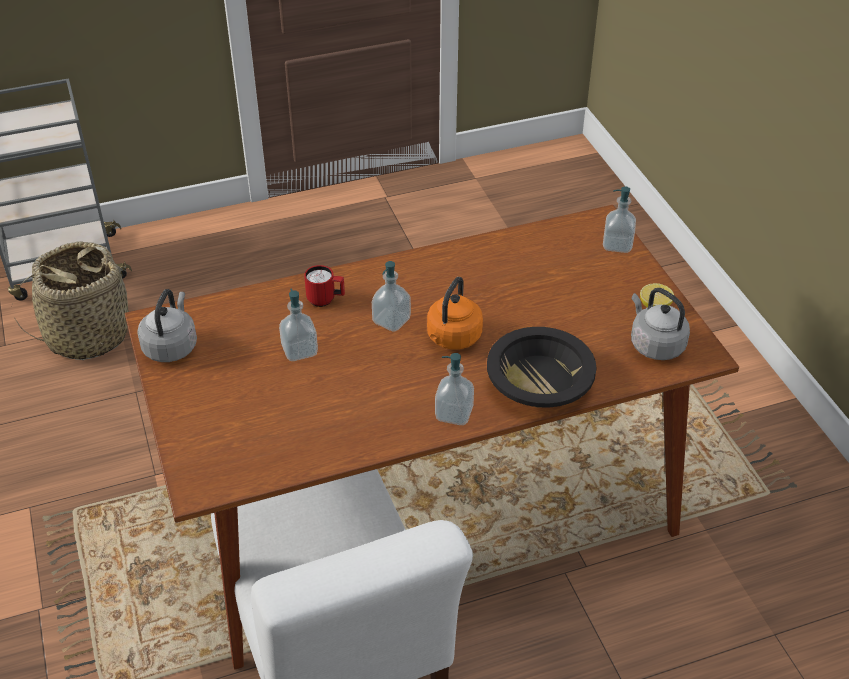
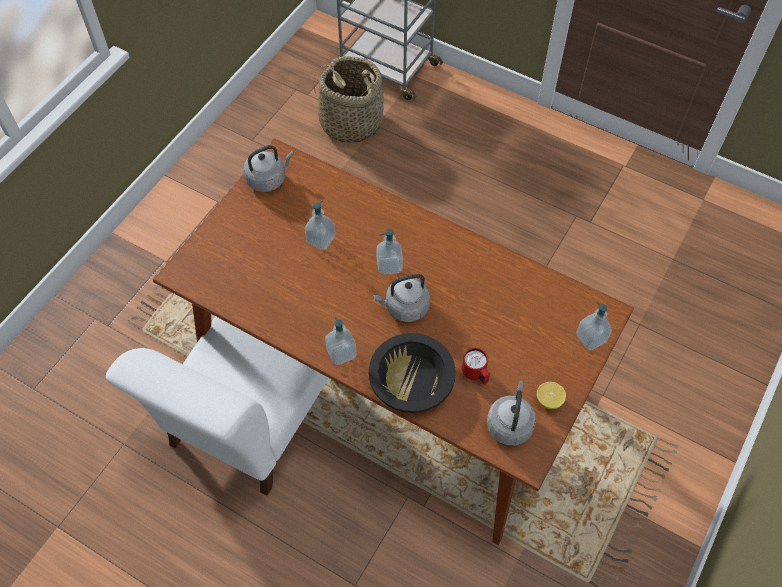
camera: 50 degrees right, 15 degrees up
red mug [304,265,345,307] -> red mug moved to [462,348,490,384]
orange kettle [427,277,483,350] -> grey kettle [373,274,430,322]

